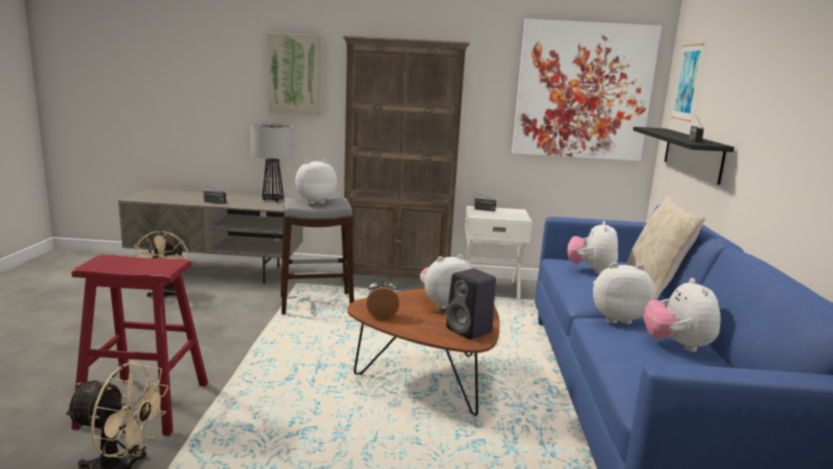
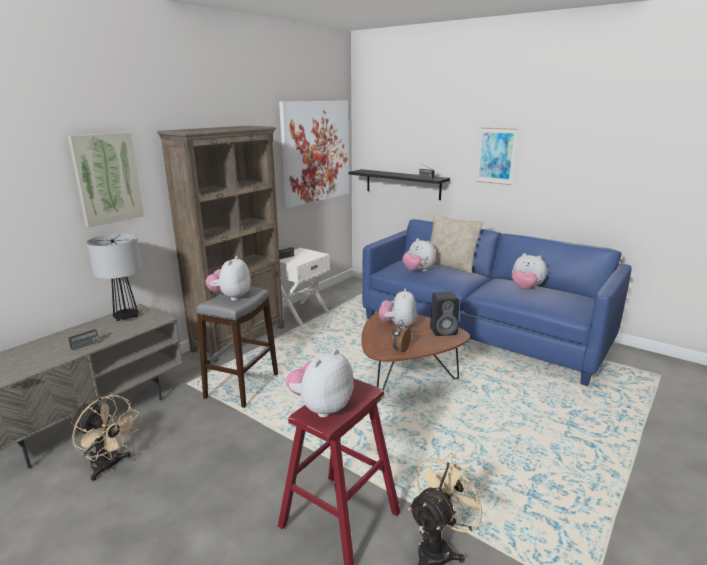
camera: 55 degrees left, 5 degrees up
plush toy [593,262,655,324] -> plush toy moved to [286,349,354,417]
picture [671,43,704,122] -> picture moved to [477,128,517,185]

